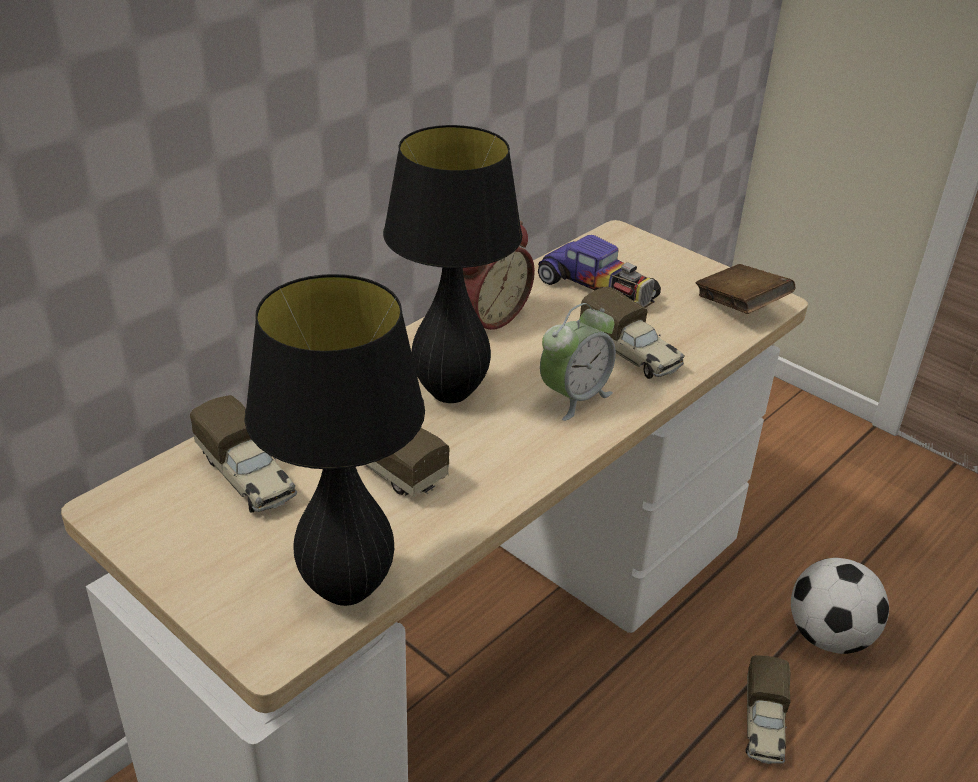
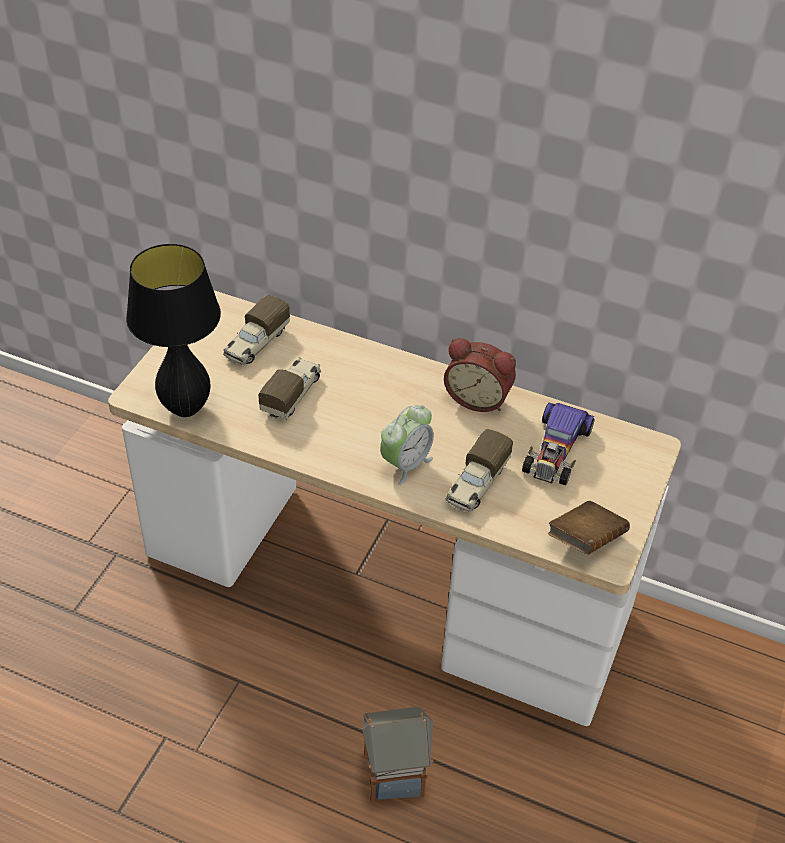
camera: 70 degrees right, 10 degrees up
black table lamp [383,125,522,403] -> none
alarm clock [540,303,616,421] -> alarm clock turned 75 degrees counterclockwise [380,405,434,485]
toy truck [745,655,791,764] -> toy house [362,707,434,802]
football [791,558,889,654] -> none

